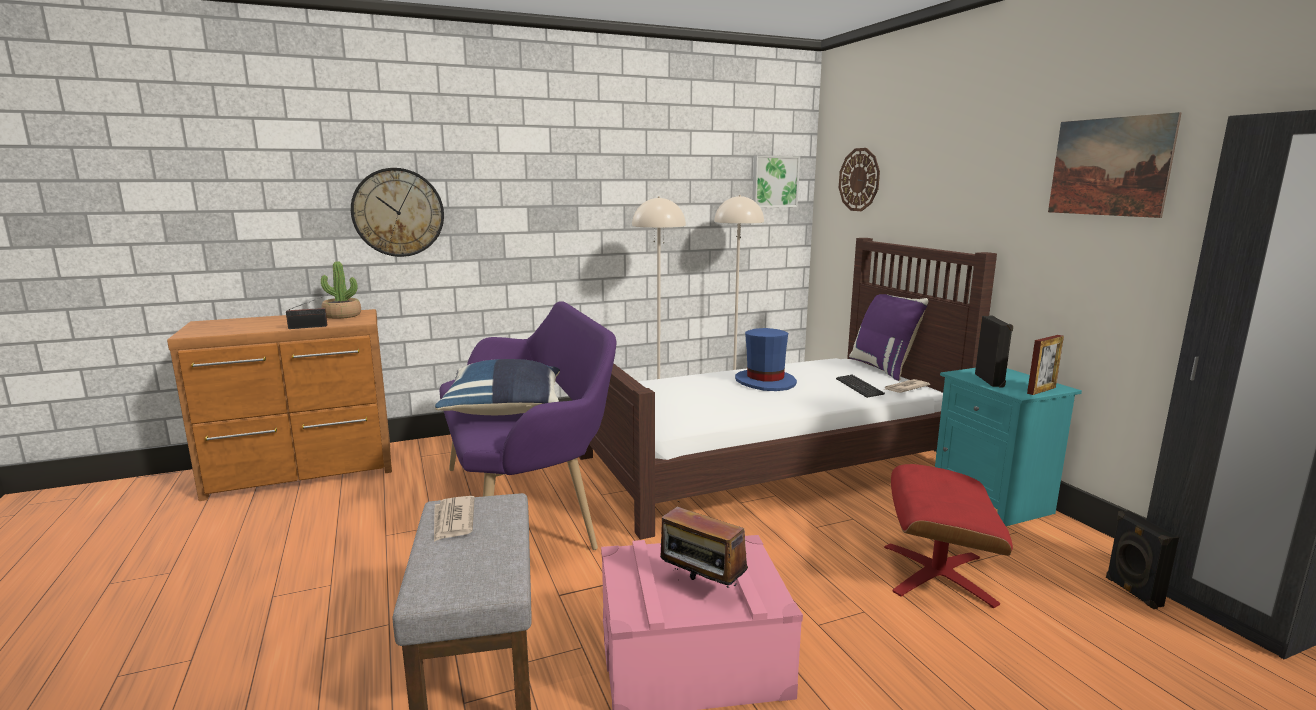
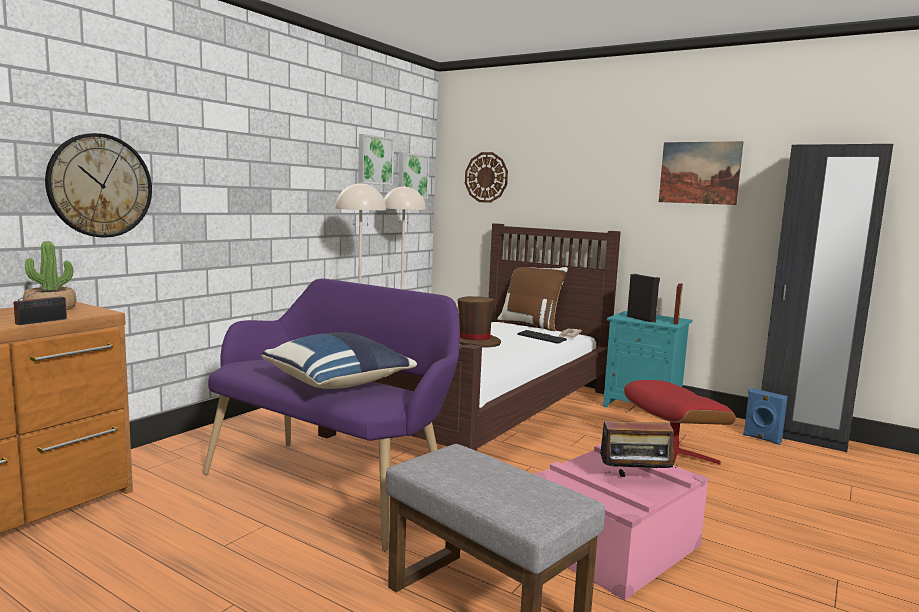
camera: 35 degrees left, 5 degrees down
newspaper [434,496,474,542] -> none
blue hat [735,328,797,391] -> brown hat [457,296,501,348]
purple pillow [849,294,928,381] -> brown pillow [497,267,568,331]
black speaker [1106,511,1179,609] -> blue speaker [743,388,788,445]
none -> picture [358,134,394,185]

